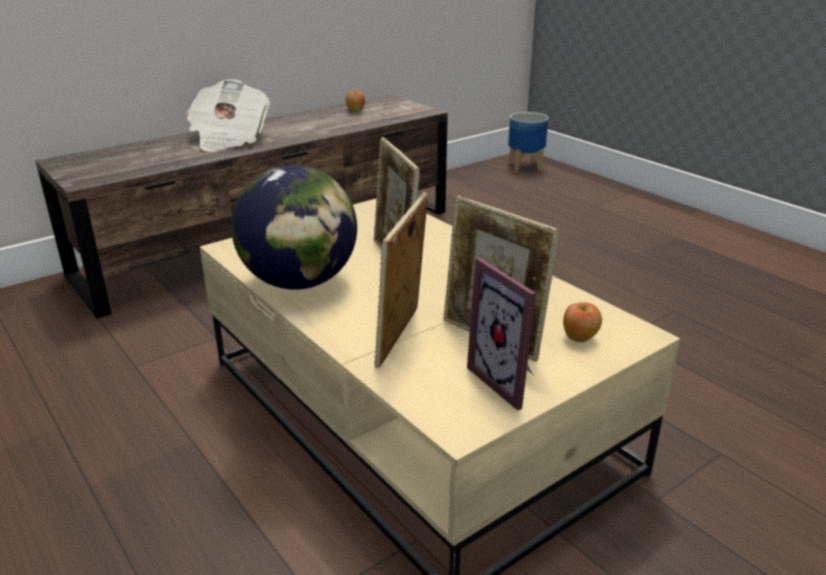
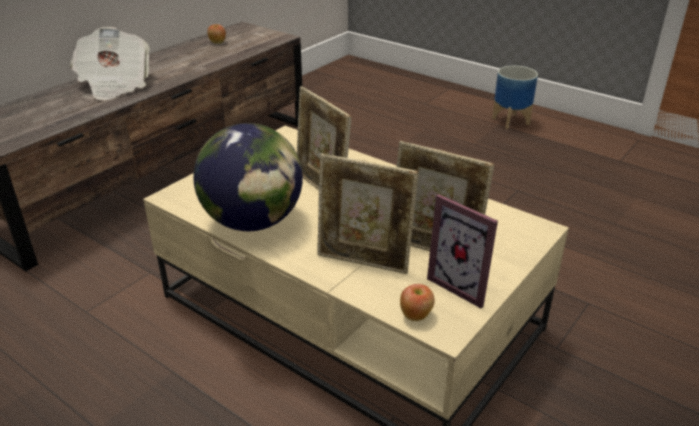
camera: 15 degrees left, 5 degrees up
picture frame [374,193,428,368] -> picture frame turned 75 degrees counterclockwise [317,153,419,274]
planter [508,112,548,172] -> planter moved to [492,66,538,129]
apple [563,302,602,342] -> apple moved to [400,284,435,321]

